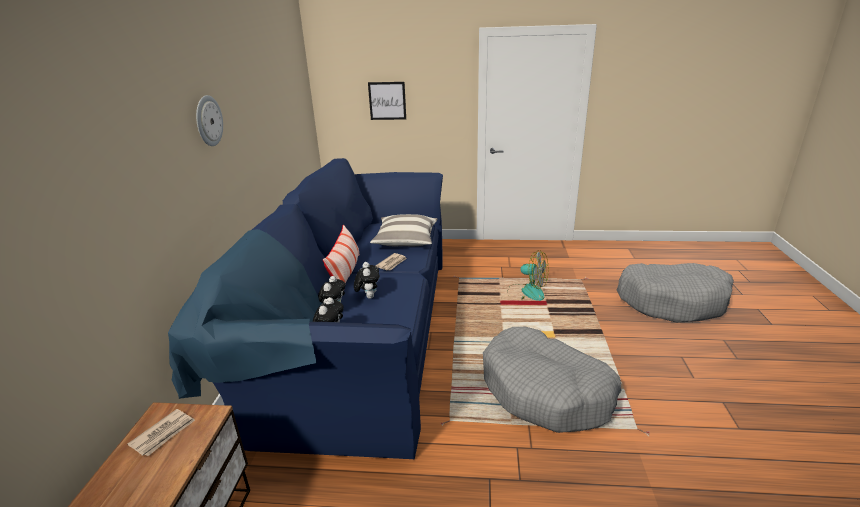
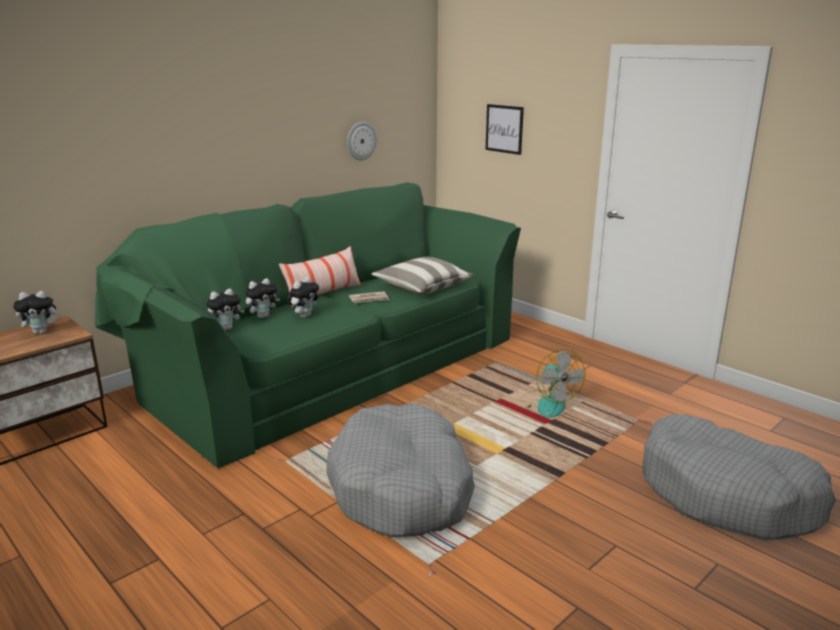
camera: 40 degrees right, 5 degrees down
newspaper [127,409,195,456] -> plush toy [13,291,61,334]
blue sofa [168,158,443,459] -> green sofa [95,182,521,469]
wall clock [196,95,223,146] -> wall clock moved to [347,121,377,161]

